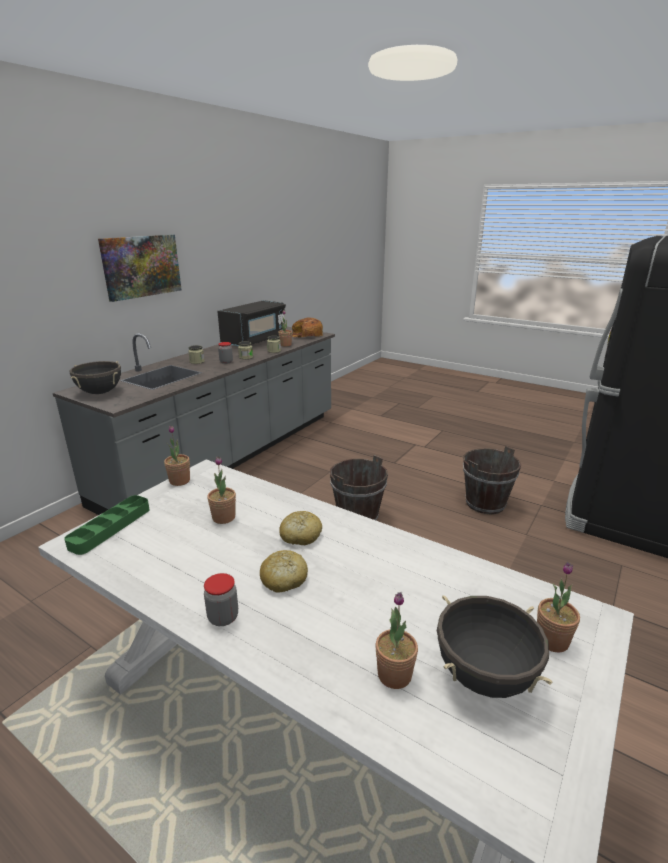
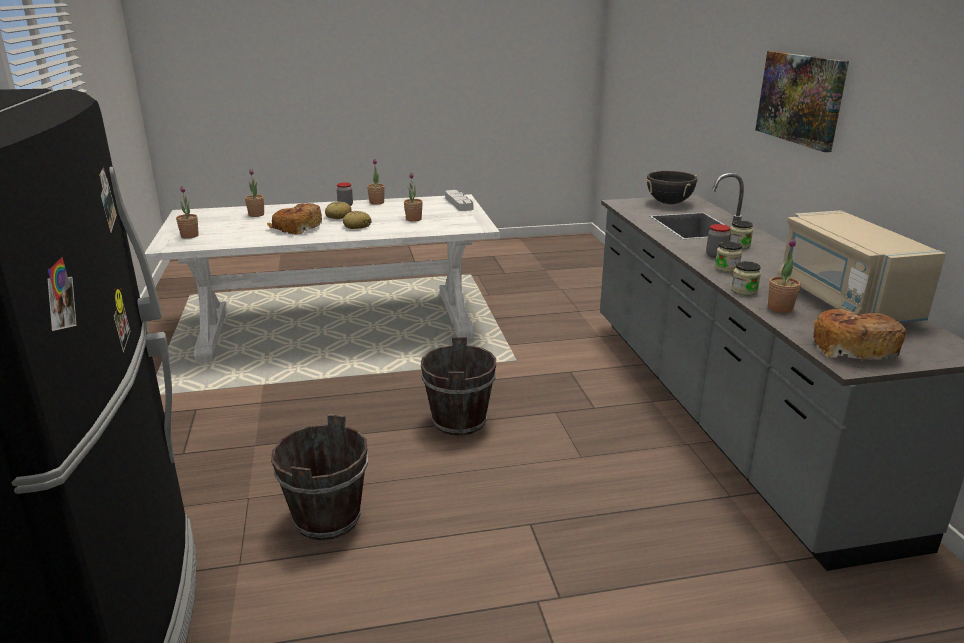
camera: 135 degrees right, 0 degrees up
green tray [64,495,150,555] -> grey tray [445,190,473,211]
potted plant [164,426,190,486] -> potted plant moved to [367,159,385,205]
black microwave [217,300,286,346] -> beige microwave [778,210,946,323]
black cooking pot [437,596,552,698] -> none
none -> bread [267,203,322,235]

